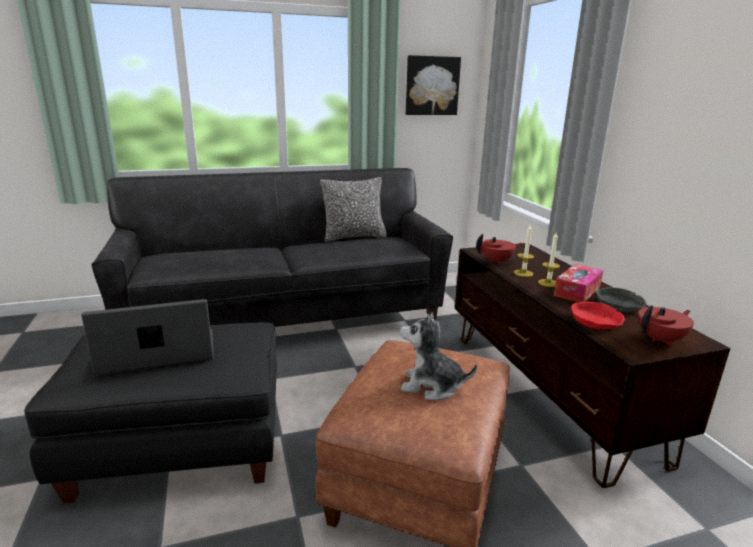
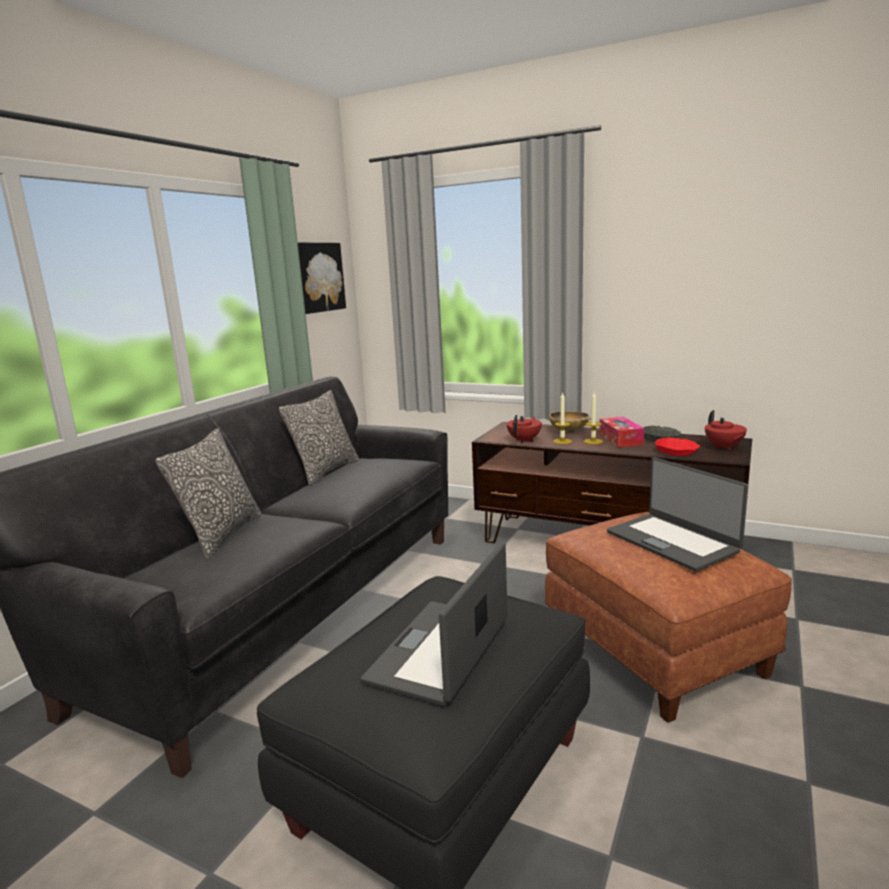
camera: 45 degrees left, 5 degrees down
plush toy [400,312,477,400] -> laptop [607,457,748,571]
red teapot [638,305,694,346] -> red teapot turned 150 degrees clockwise [705,410,747,450]
none -> pillow [155,428,261,559]
none -> beige bowl [549,411,591,433]

